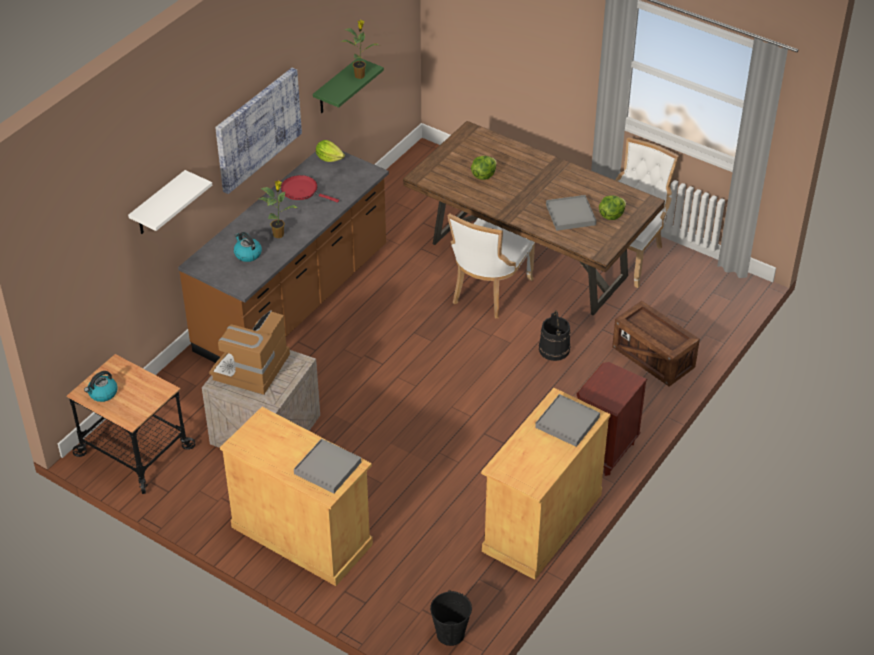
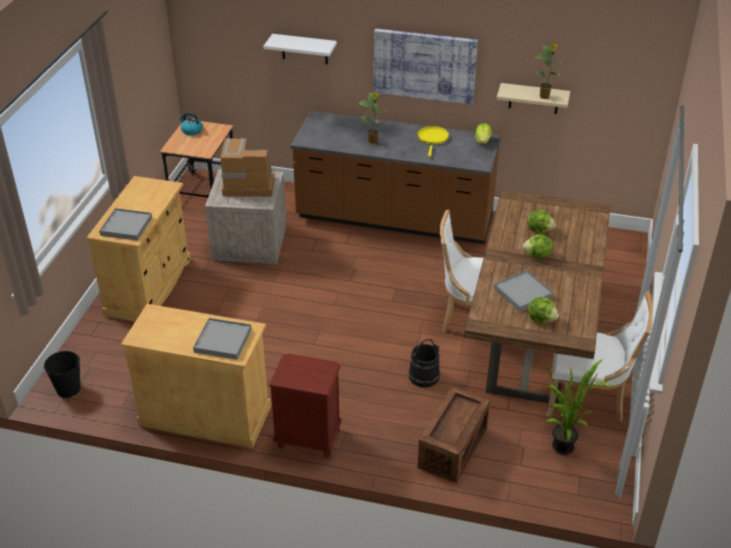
camera: 70 degrees right, 5 degrees down
kettle [234,232,262,262] -> none
red frying pan [281,175,339,203] -> yellow frying pan [417,126,449,157]
green shelf [313,58,384,113] -> beige shelf [497,83,570,114]
none -> lettuce [523,234,553,259]
none -> potted plant [541,359,612,455]

